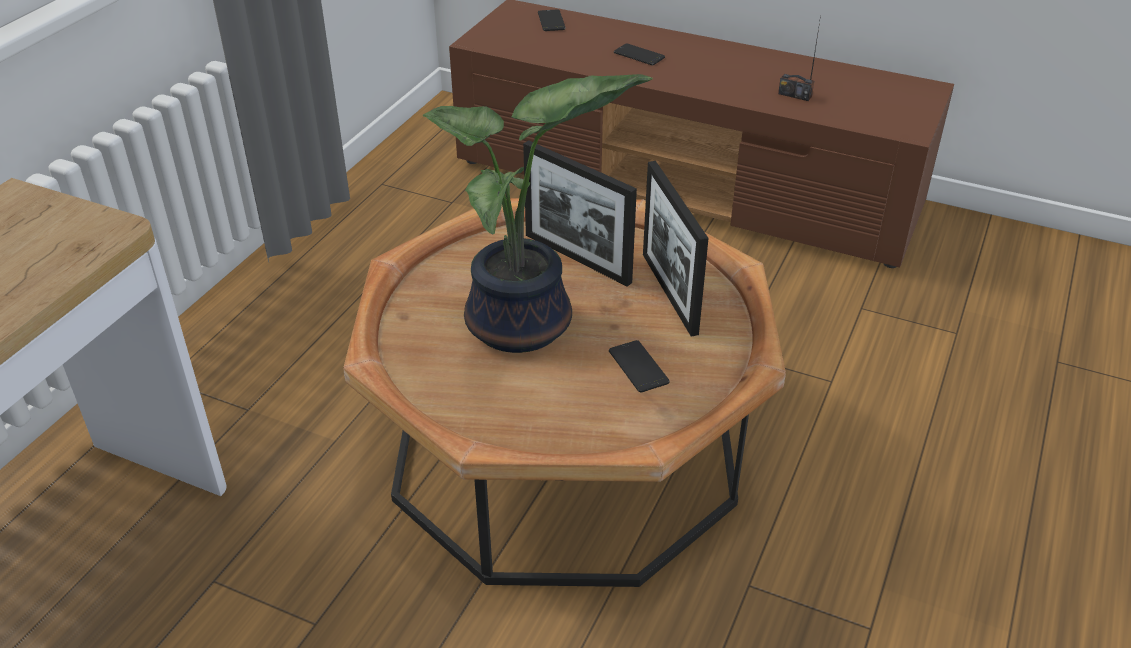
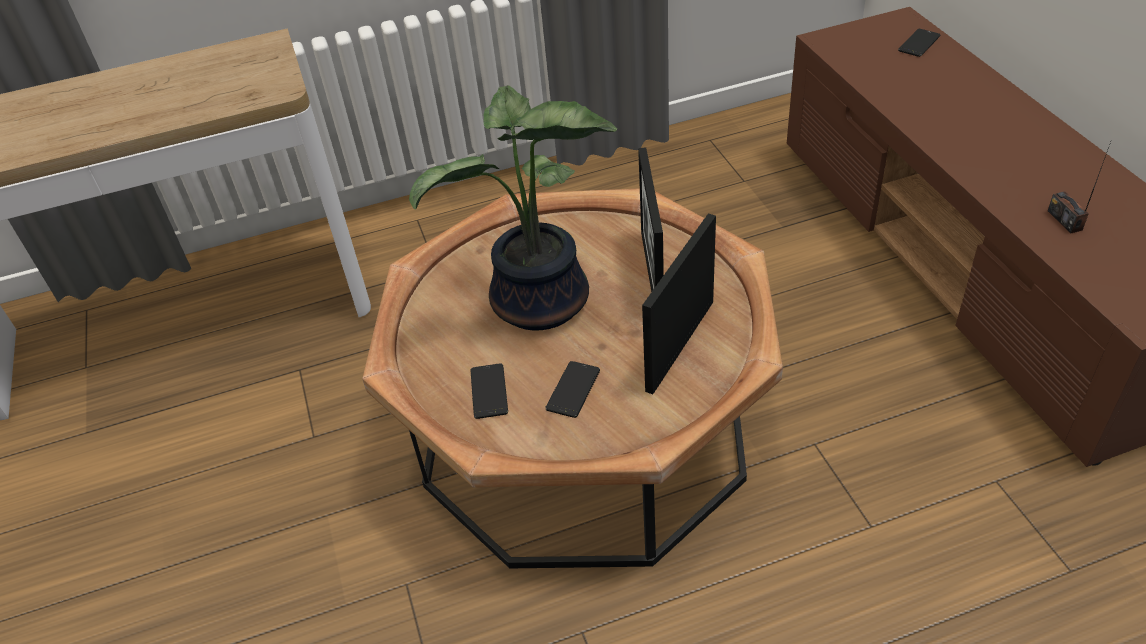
camera: 50 degrees right, 5 degrees up
phone [614,43,665,65] -> phone moved to [470,363,508,419]

